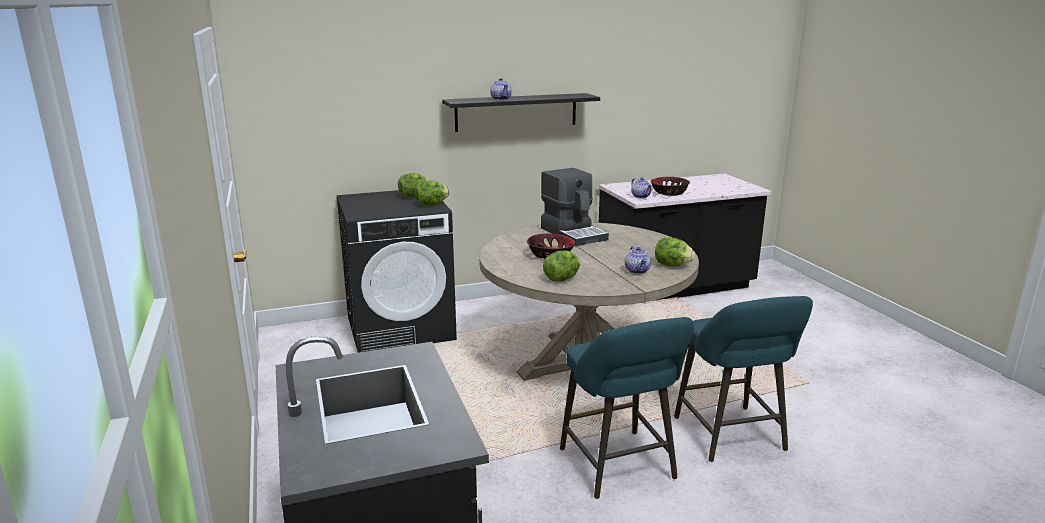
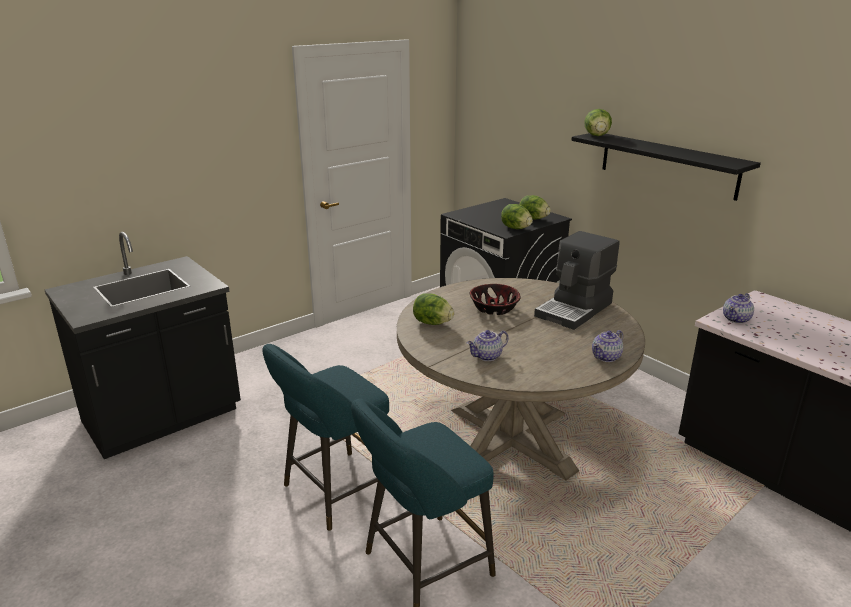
camera: 70 degrees right, 5 degrees up
teapot [490,78,512,100] -> teapot moved to [592,330,623,362]
bowl [651,177,690,196] -> none
lettuce [655,237,695,267] -> lettuce moved to [584,109,612,136]

